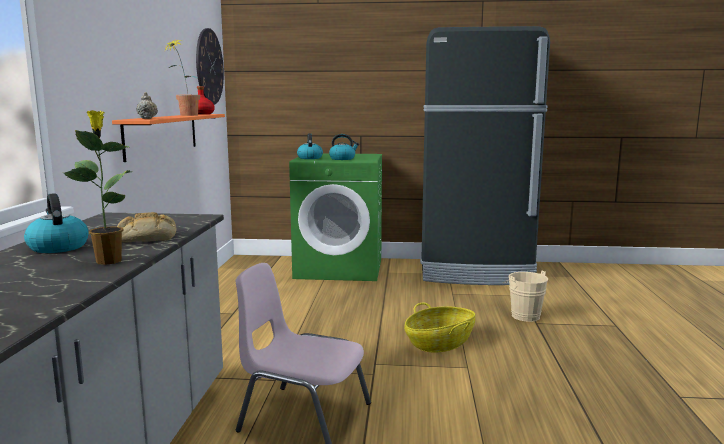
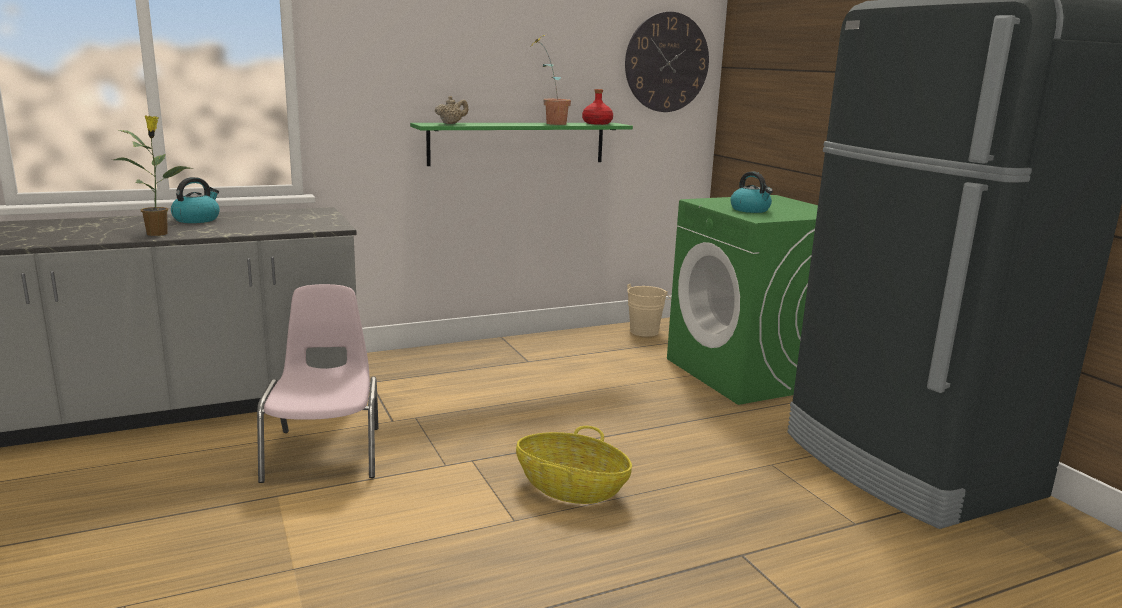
camera: 60 degrees right, 5 degrees up
orange shelf [112,114,225,162] -> green shelf [410,123,633,166]
bread [117,212,176,242] -> none
kettle [297,133,323,159] -> none
beige bucket [503,271,548,322] -> beige bucket moved to [627,284,671,337]

